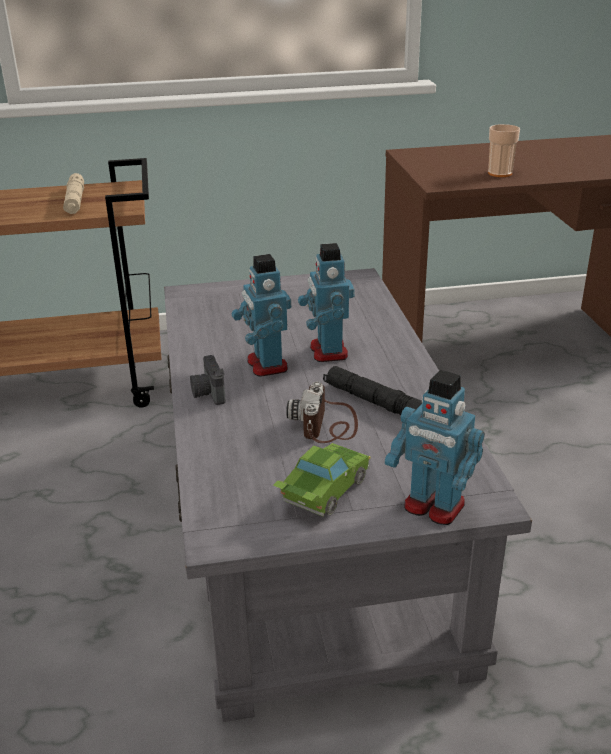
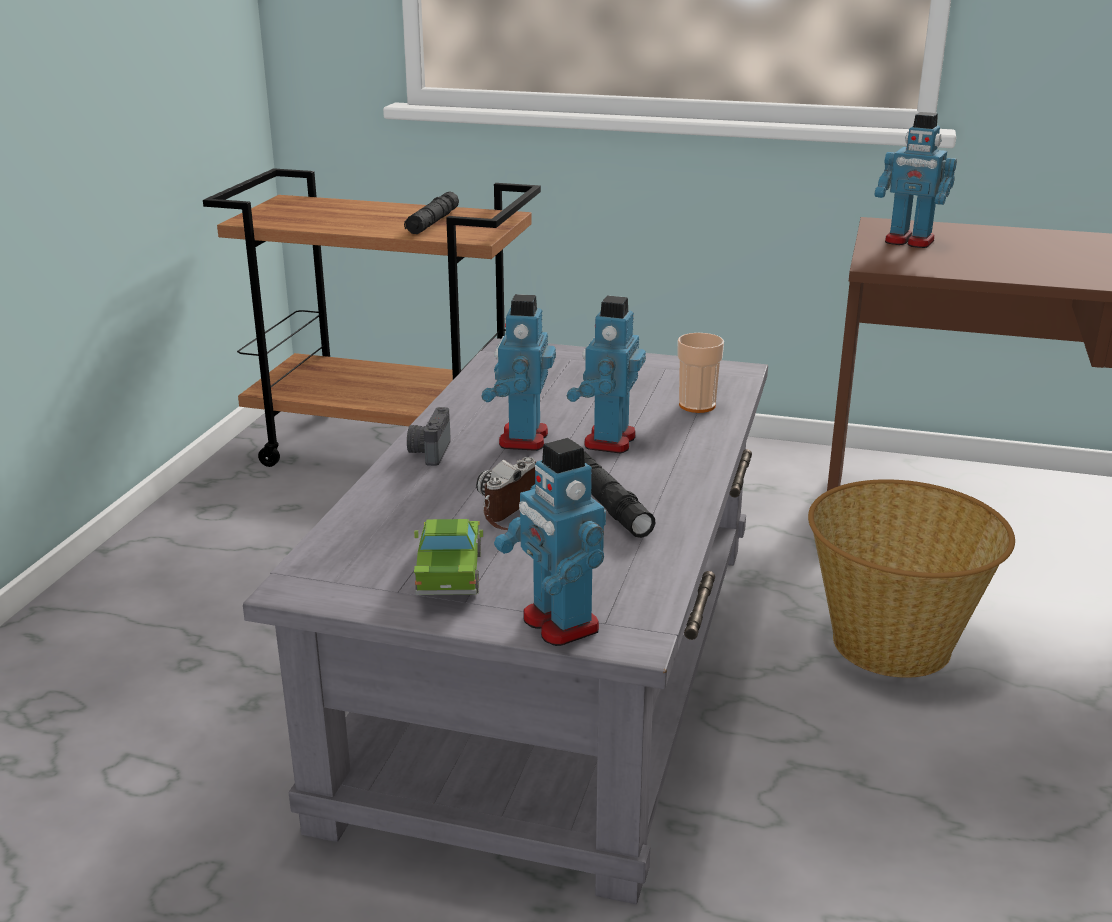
camera: 25 degrees right, 5 degrees down
beige flashlight [63,173,84,214] -> black flashlight [404,191,459,234]
green toy car [273,443,371,517] -> green toy car turned 60 degrees counterclockwise [414,519,483,595]
cup [488,124,520,177] -> cup moved to [677,333,724,413]
none -> basket [808,479,1015,678]
none -> toy robot [875,112,957,248]

